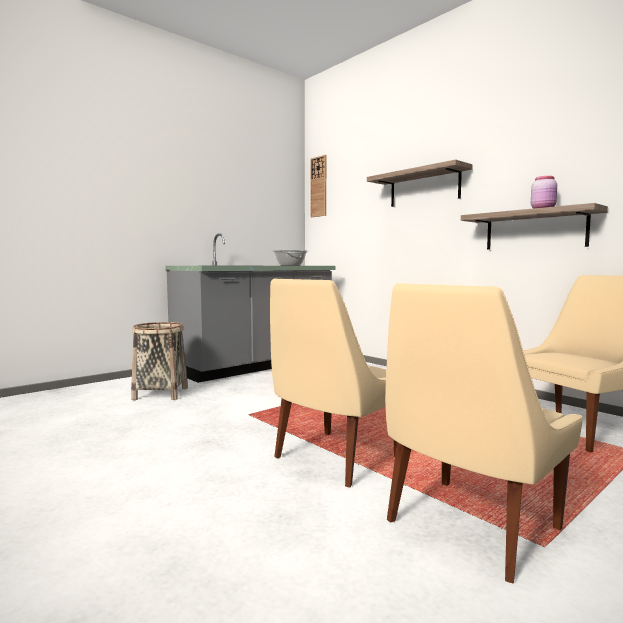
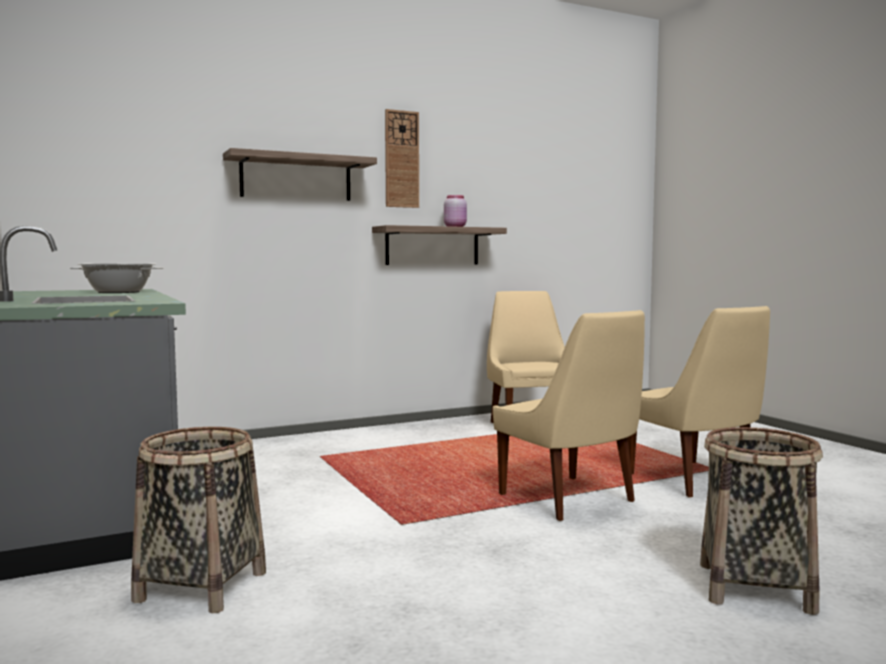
camera: 75 degrees left, 0 degrees up
wall clock [310,155,326,217] -> wall clock moved to [385,109,419,208]
none -> basket [700,427,823,615]

